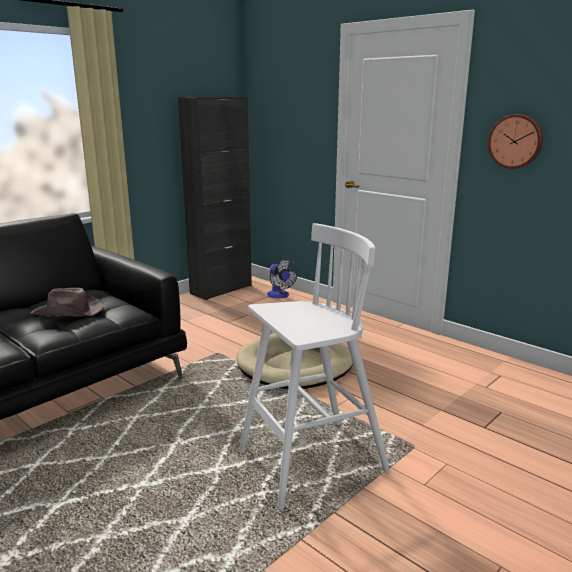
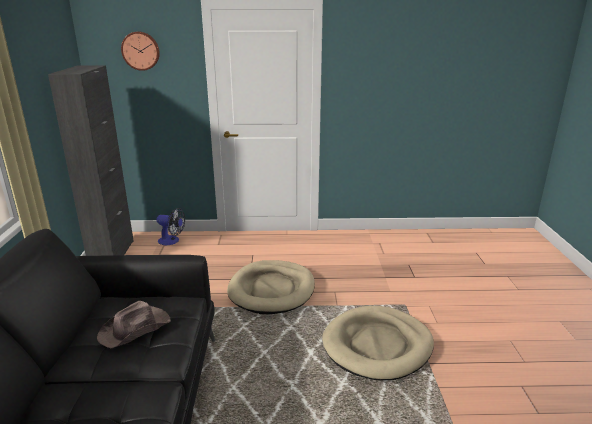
camera: 45 degrees left, 5 degrees up
white stool [239,223,390,510] -> beige dog bed [322,306,434,380]
wall clock [488,114,543,169] -> wall clock moved to [121,32,160,71]

